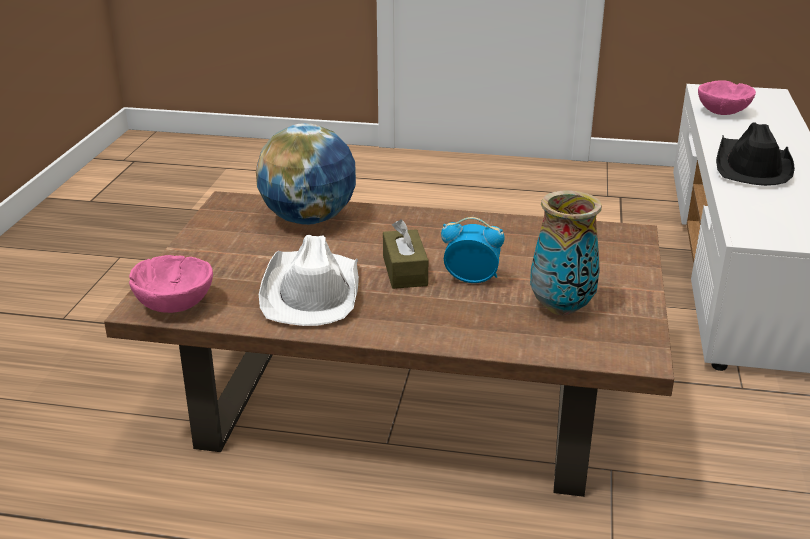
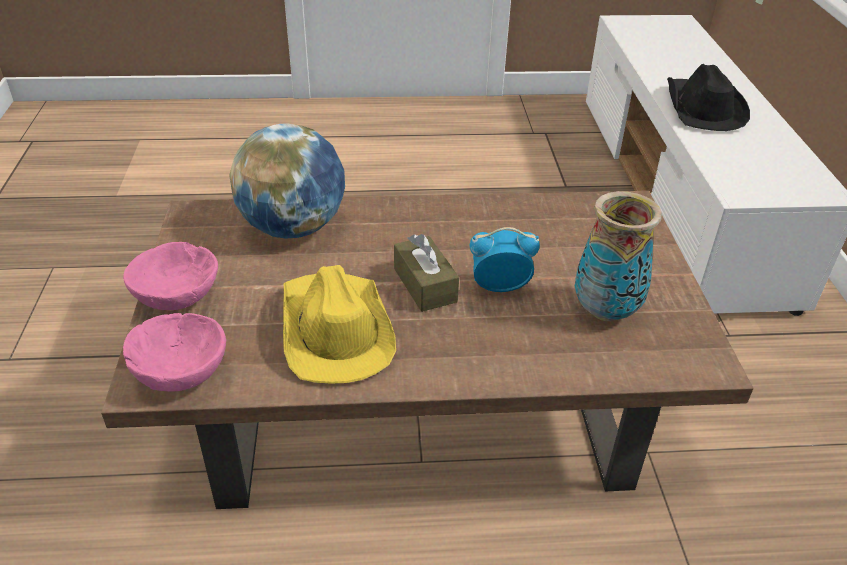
camera: 15 degrees left, 10 degrees up
white hat [259,235,359,326] -> yellow hat [283,265,396,383]
pink bowl [698,80,756,115] -> pink bowl moved to [123,242,218,310]

